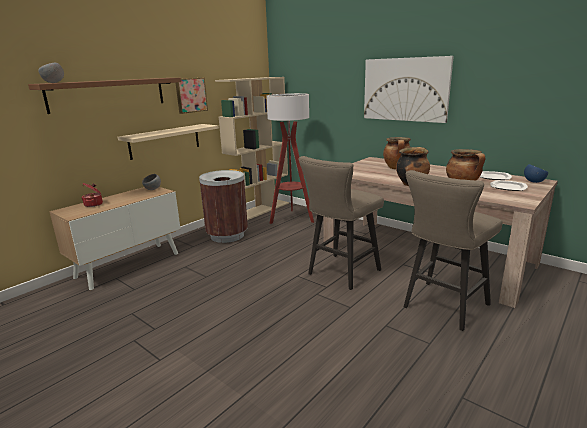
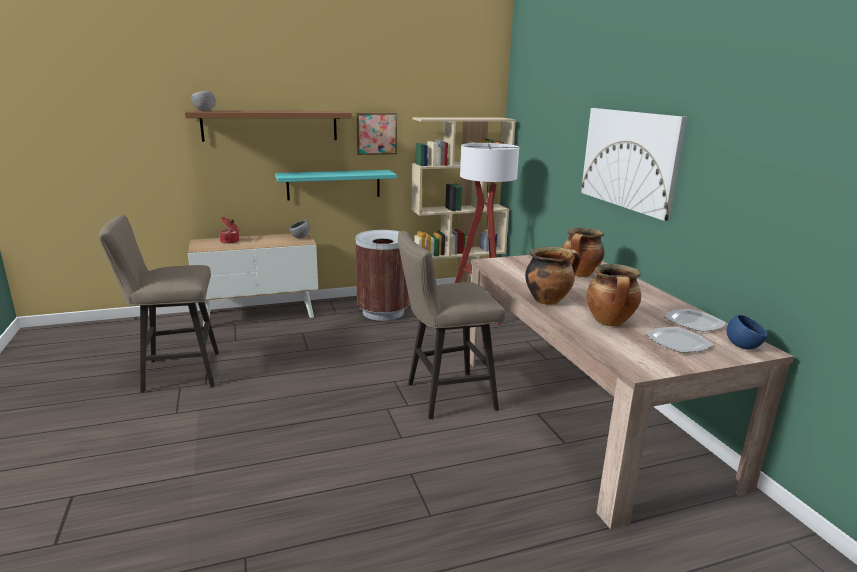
camera: 30 degrees right, 0 degrees up
beige shelf [118,124,219,160] -> turquoise shelf [275,170,397,200]
beige stool [404,170,502,331] -> beige stool moved to [99,215,219,393]

